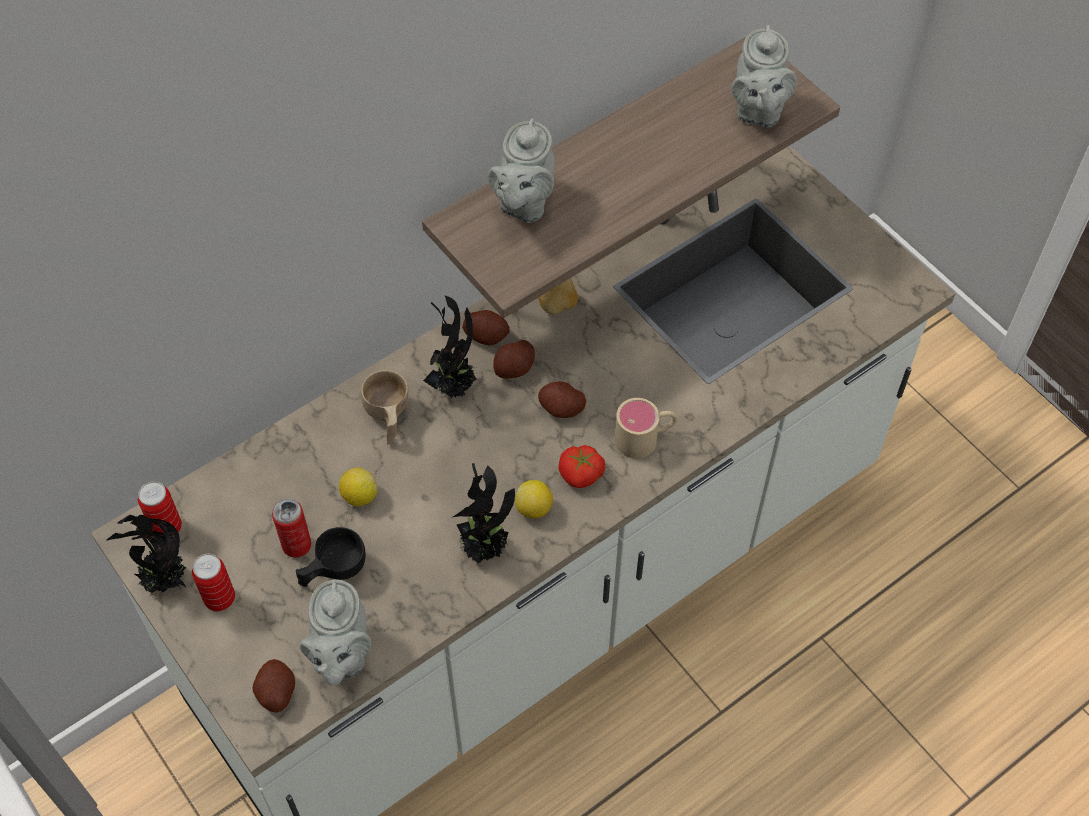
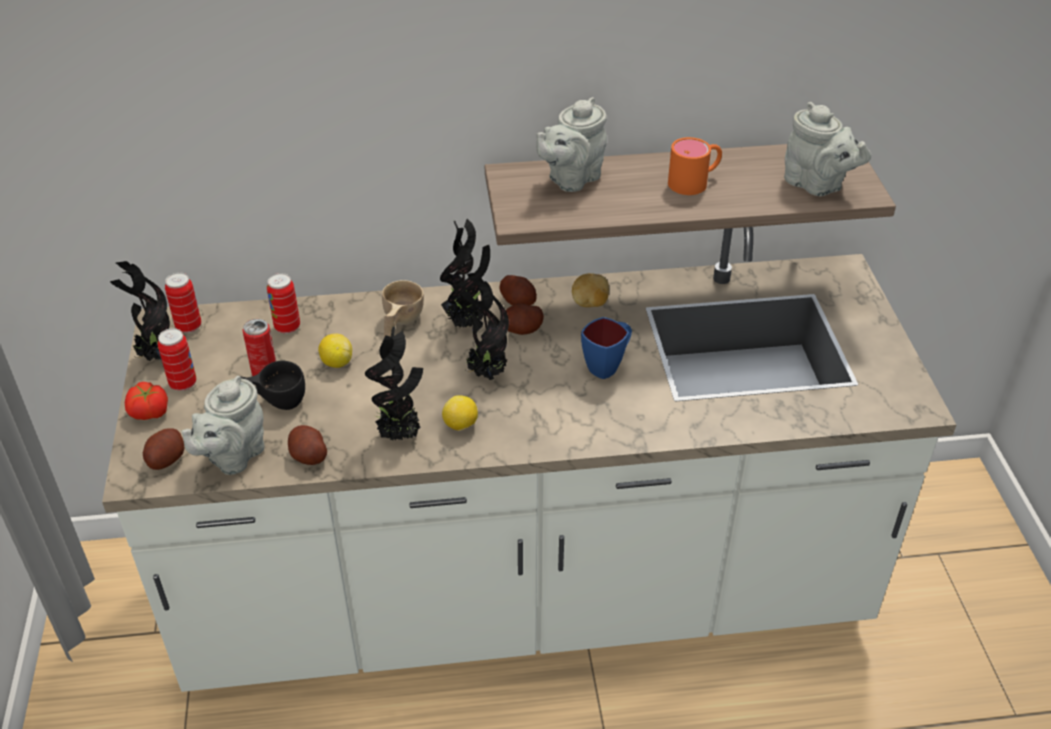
camera: 30 degrees right, 15 degrees down
potato [538,381,586,418] -> potato moved to [288,425,327,465]
tomato [558,445,605,488] -> tomato moved to [125,382,168,420]
beige mug [615,398,678,459] -> none
grey teapot [731,25,797,127] -> grey teapot turned 75 degrees counterclockwise [784,102,871,196]
none -> can [267,273,300,334]
none -> potted plant [460,277,509,380]
none -> blue mug [581,317,632,379]
none -> orange mug [668,137,722,195]

